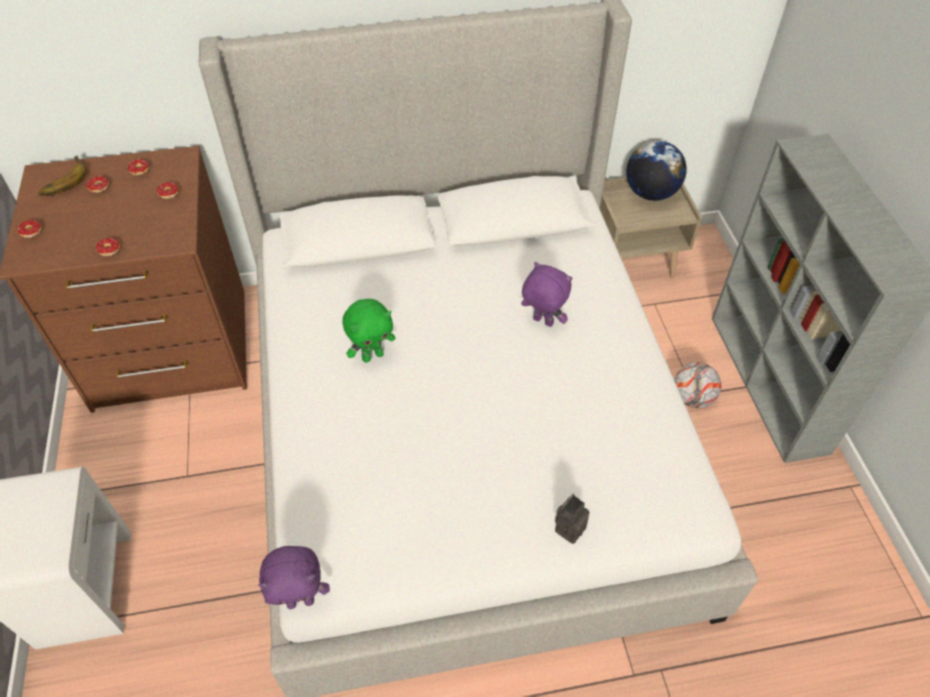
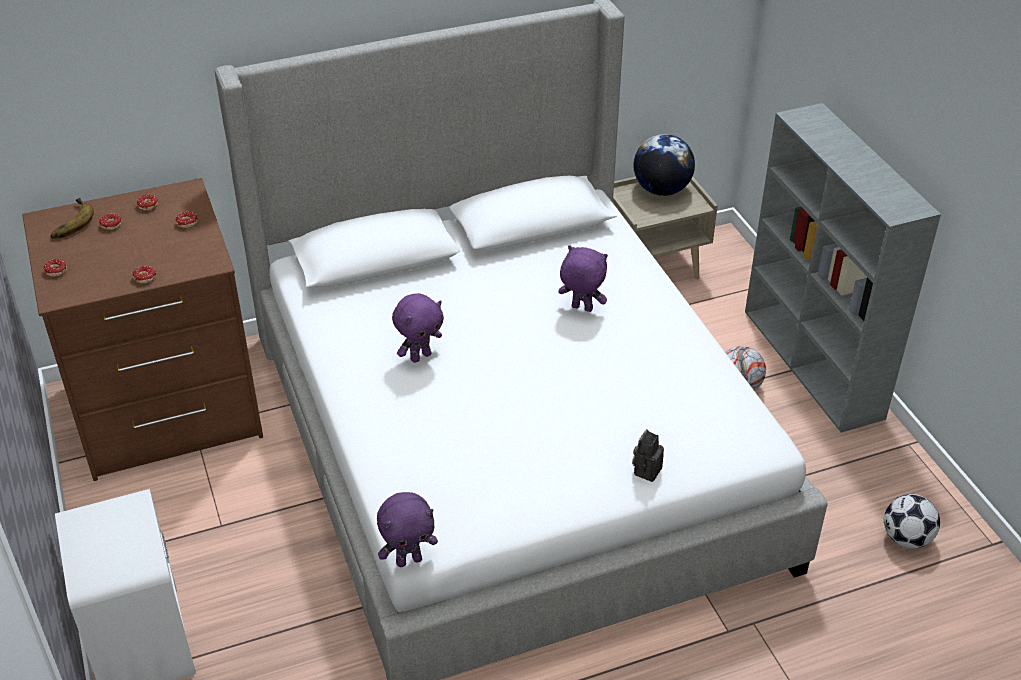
camera: 10 degrees left, 10 degrees down
green plush toy [342,299,396,363] -> purple plush toy [392,293,444,363]
none -> football [884,494,940,549]

